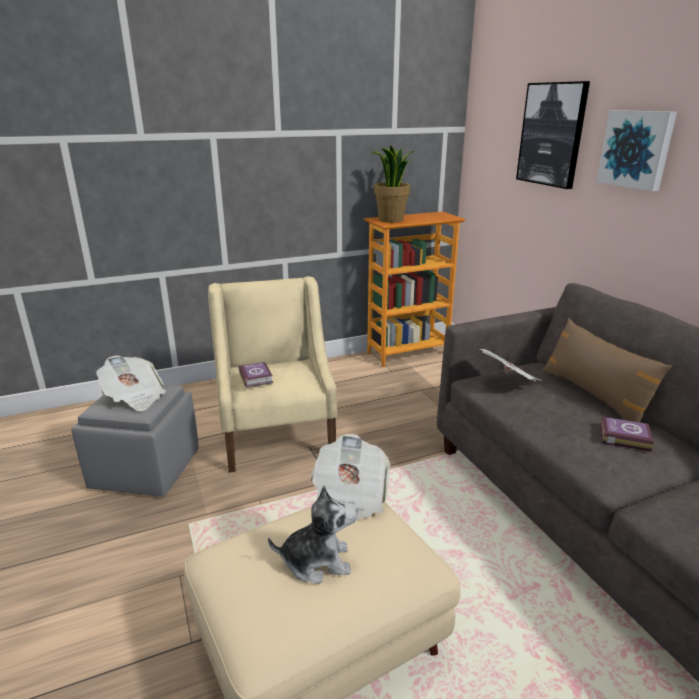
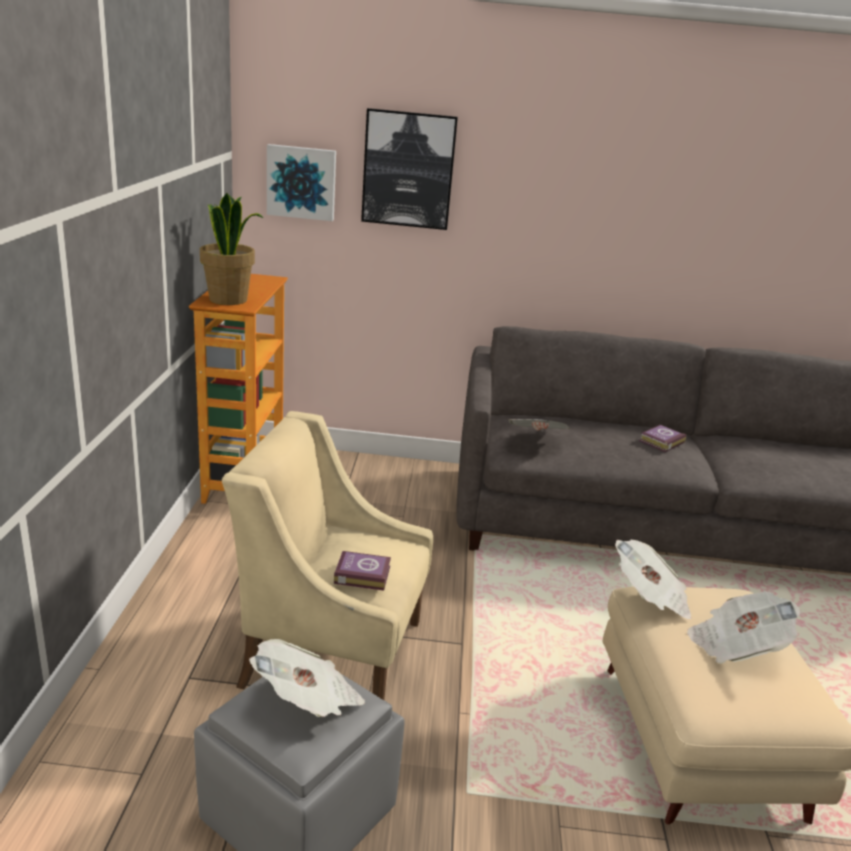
camera: 65 degrees left, 0 degrees up
plush toy [268,486,357,584] -> newspaper [687,591,801,664]
brown pillow [542,318,672,422] -> none
picture [596,110,677,191] -> picture moved to [267,144,336,221]

